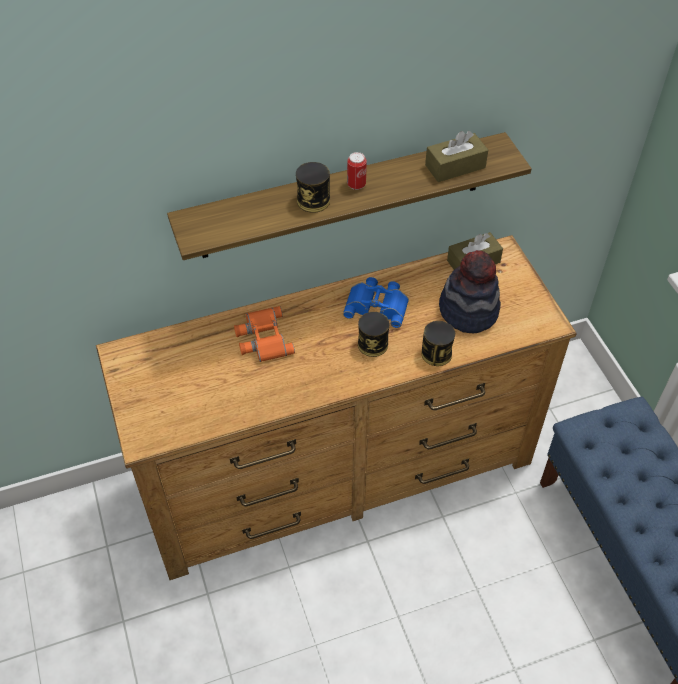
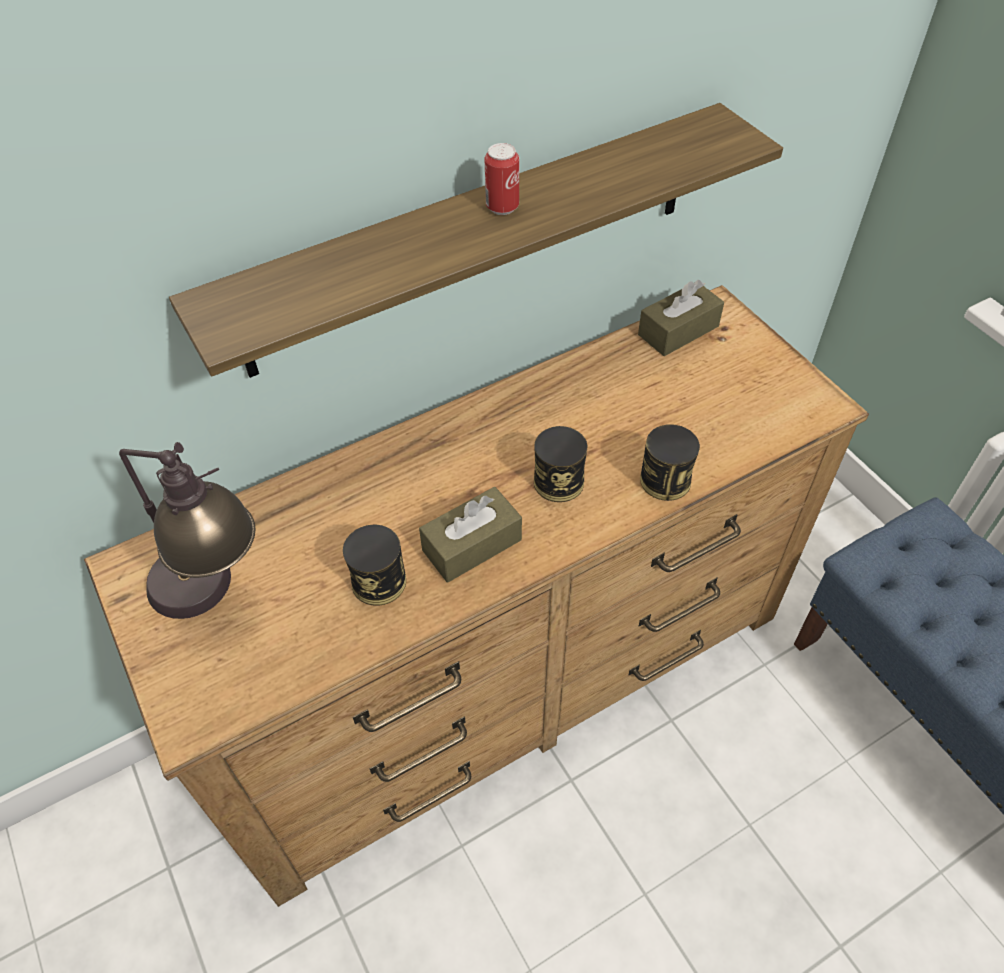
camera: 10 degrees left, 0 degrees up
orange binoculars [234,306,295,362] -> none
can [296,162,330,213] -> can moved to [343,525,406,606]
blue binoculars [343,277,409,328] -> none
brown tissue box [425,131,488,182] -> brown tissue box moved to [419,487,522,582]
hat [439,250,501,333] -> none
none -> table lamp [119,442,256,619]

